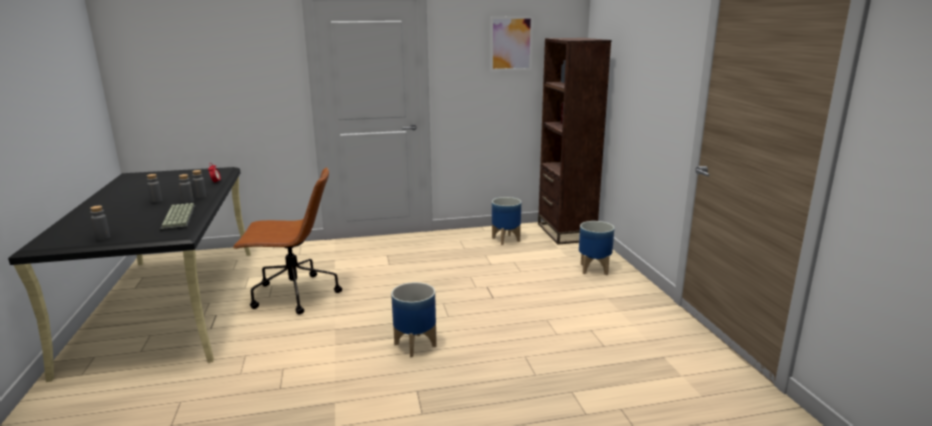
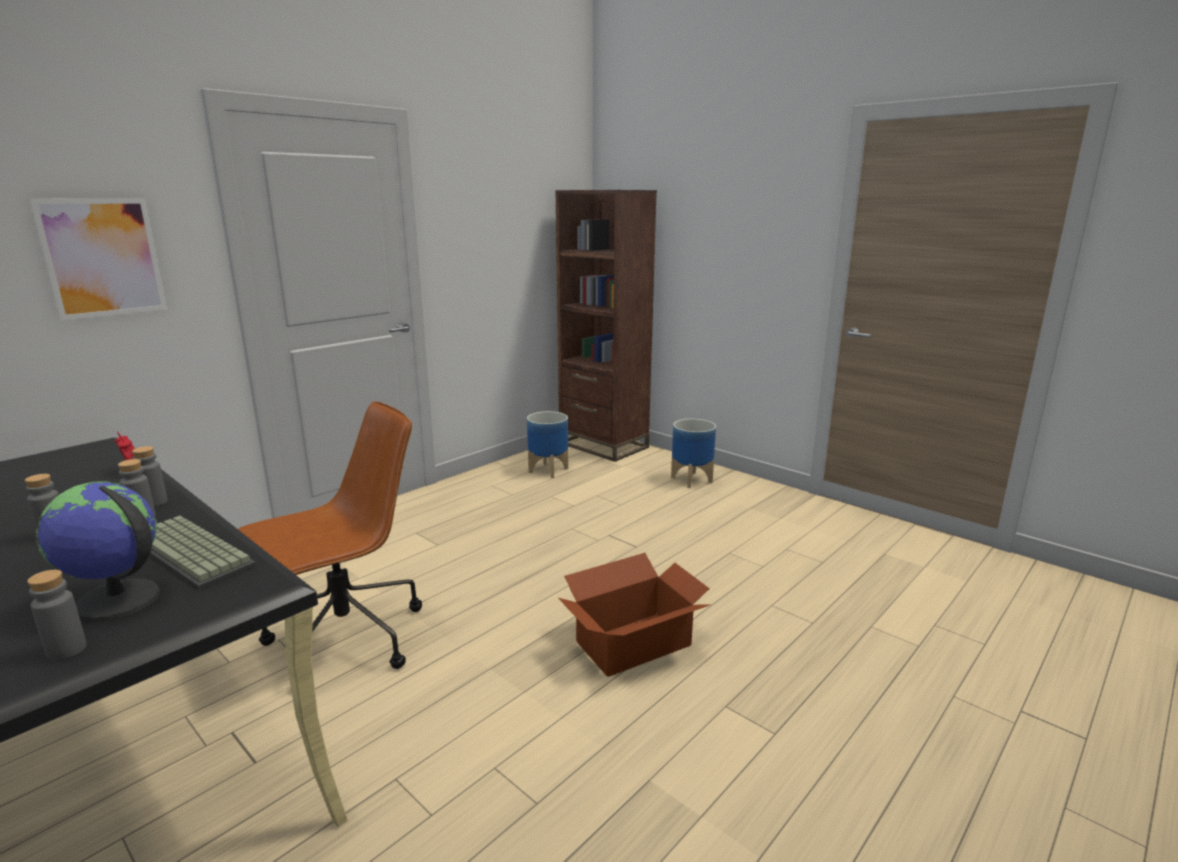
camera: 35 degrees left, 0 degrees up
planter [391,282,437,357] -> cardboard box [558,553,711,677]
picture [490,16,533,71] -> picture moved to [29,198,167,320]
none -> globe [36,481,161,623]

